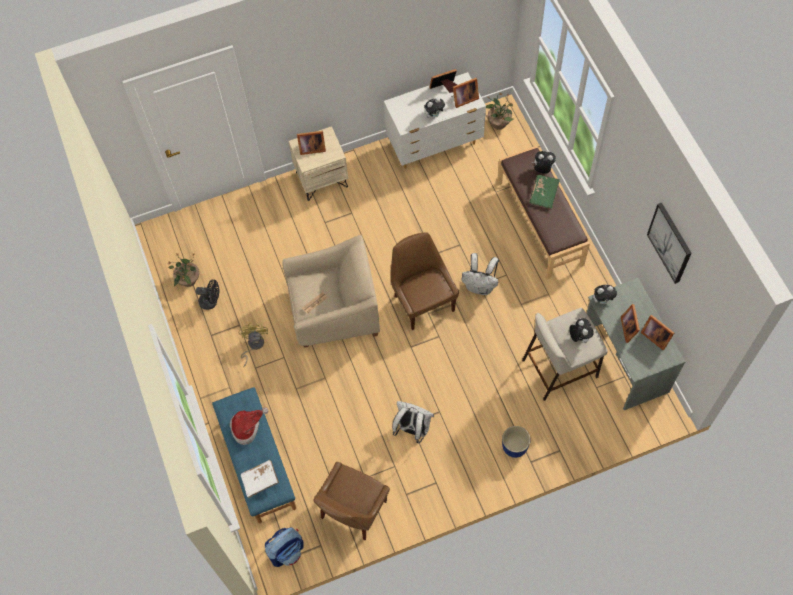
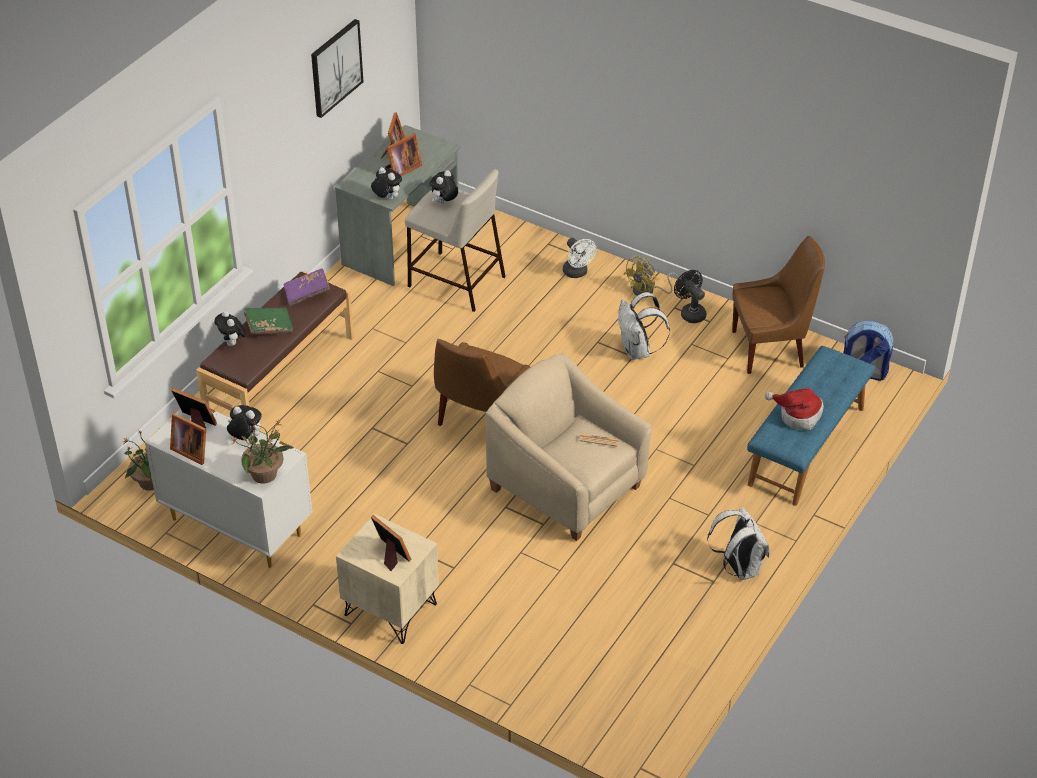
camera: 130 degrees left, 20 degrees down
potted plant [168,252,199,287] -> potted plant moved to [231,420,293,484]
black fan [196,279,219,310] -> black fan moved to [674,270,706,323]
yellow fan [238,323,268,368] -> yellow fan moved to [624,255,679,296]
white book [241,460,279,498] -> none
white backpack [462,253,499,295] -> white backpack moved to [707,507,769,580]
blue planter [502,426,530,458] -> white fan [563,238,596,278]
none -> purple book [283,268,330,306]

